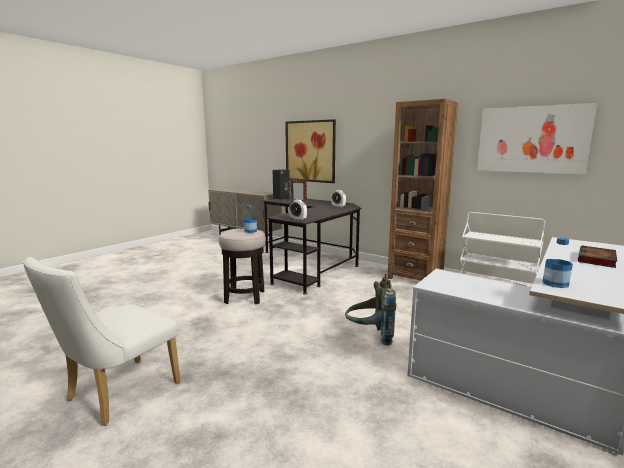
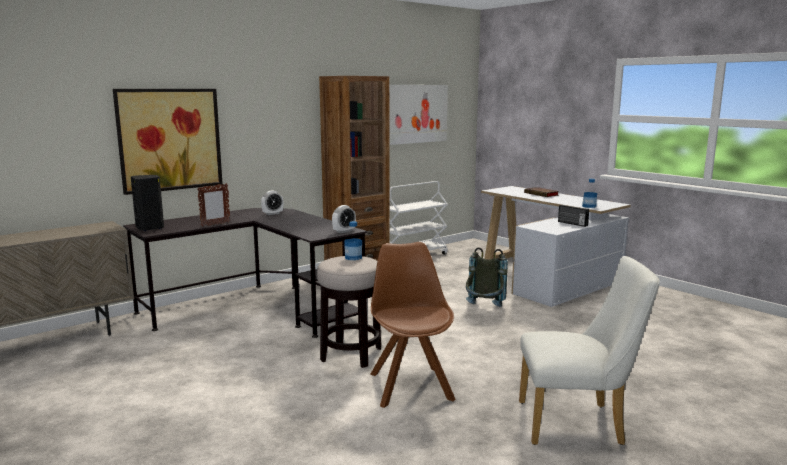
camera: 75 degrees left, 0 degrees up
white chair [23,257,181,426] -> white chair turned 45 degrees counterclockwise [519,256,660,445]
none -> brown chair [370,242,455,408]
none -> radio [558,205,589,227]

